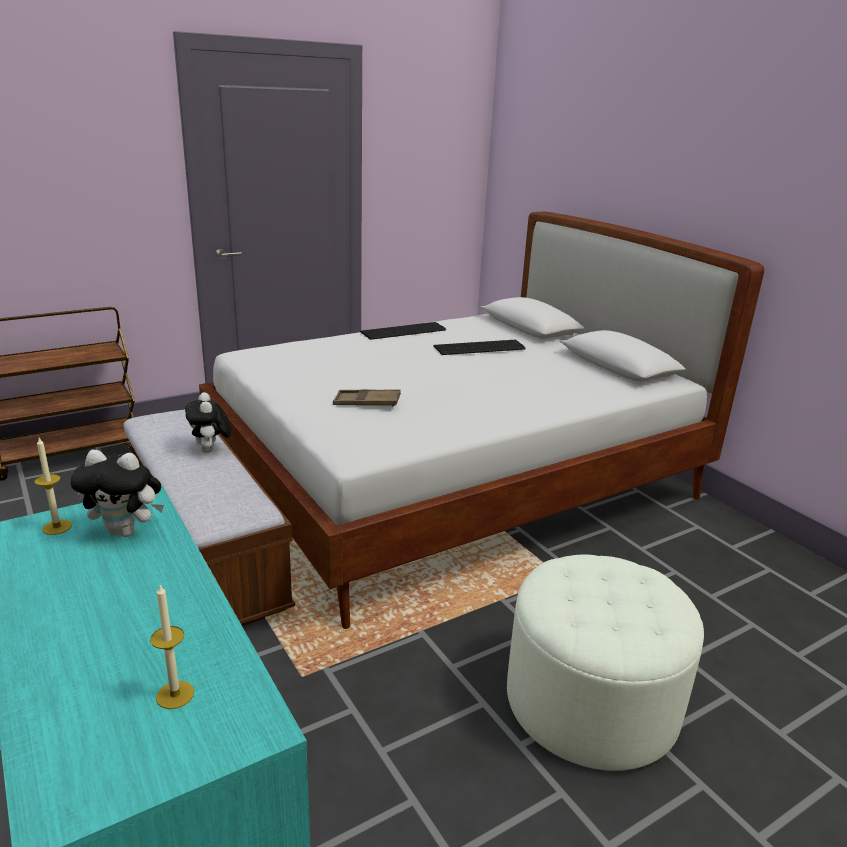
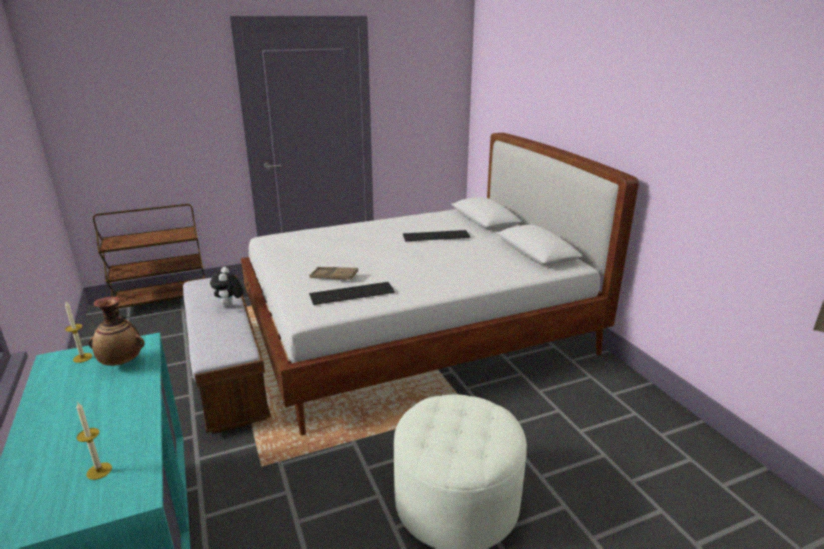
camera: 10 degrees right, 0 degrees up
plush toy [70,450,164,537] -> vase [89,297,144,366]
keyboard [360,322,446,340] -> keyboard moved to [309,282,395,305]

